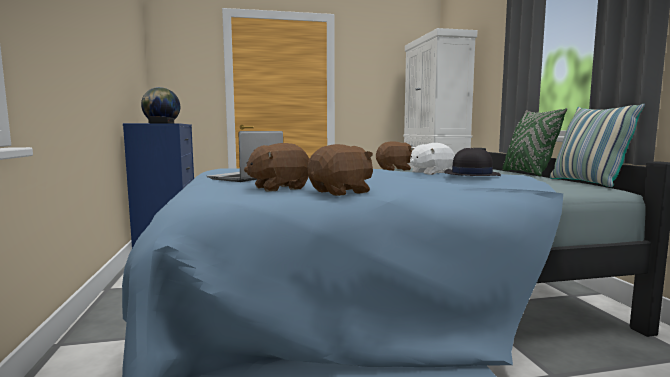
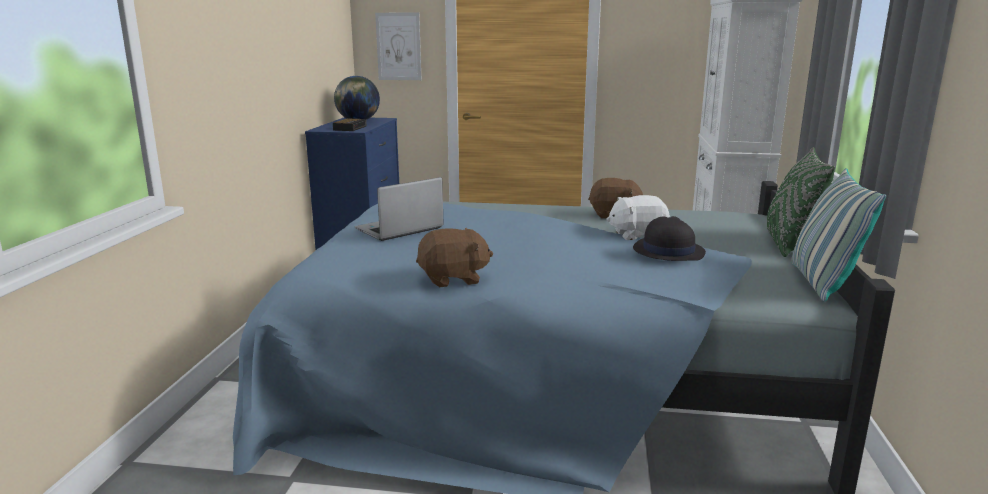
camera: 20 degrees right, 10 degrees up
brown plush toy [244,143,310,192] -> none
none -> picture [375,13,421,80]

